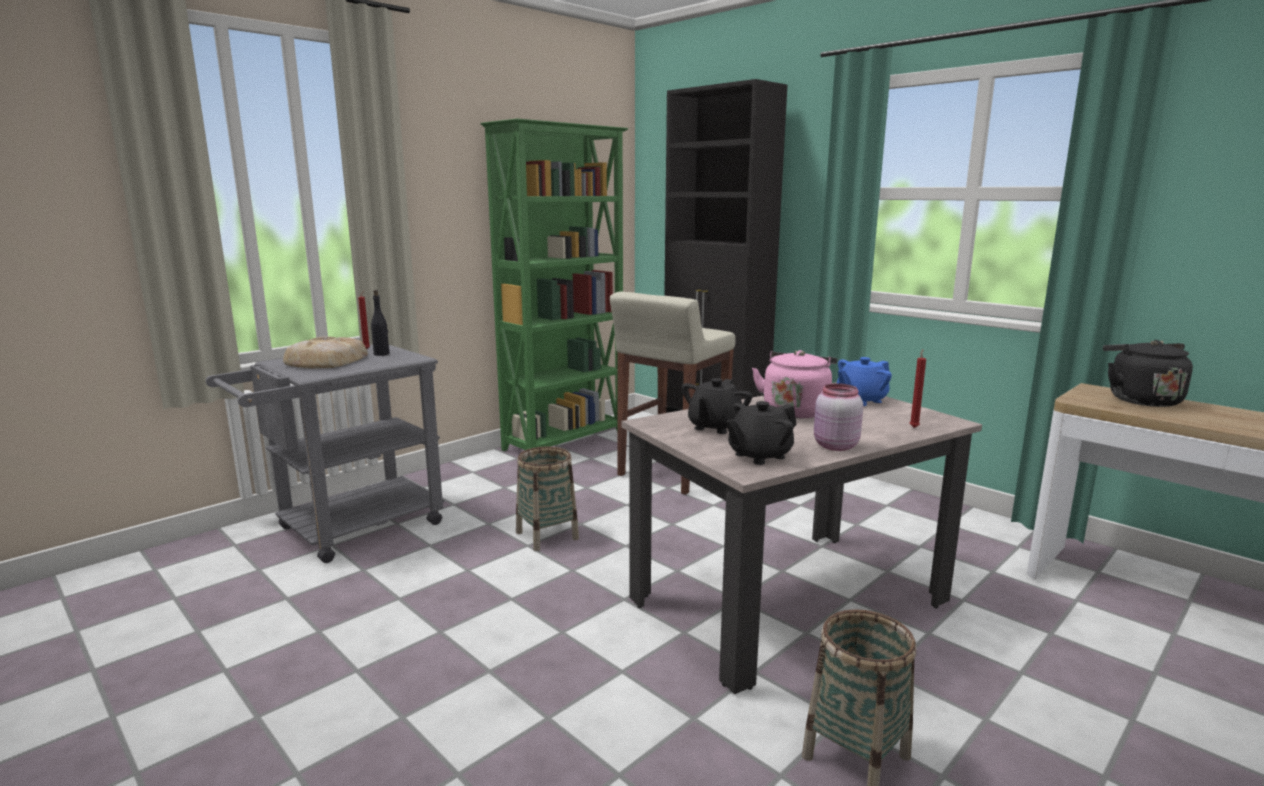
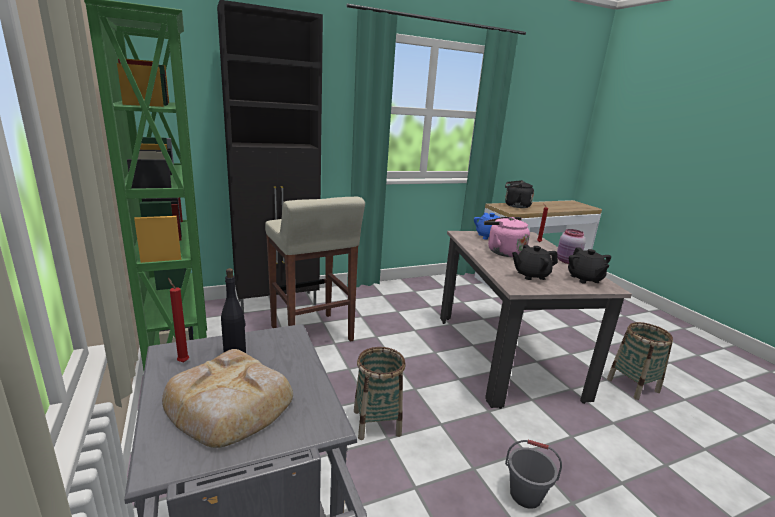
camera: 70 degrees left, 5 degrees up
black teapot [681,378,752,434] -> black teapot turned 120 degrees clockwise [512,245,558,280]
none -> grey bucket [505,440,562,509]

